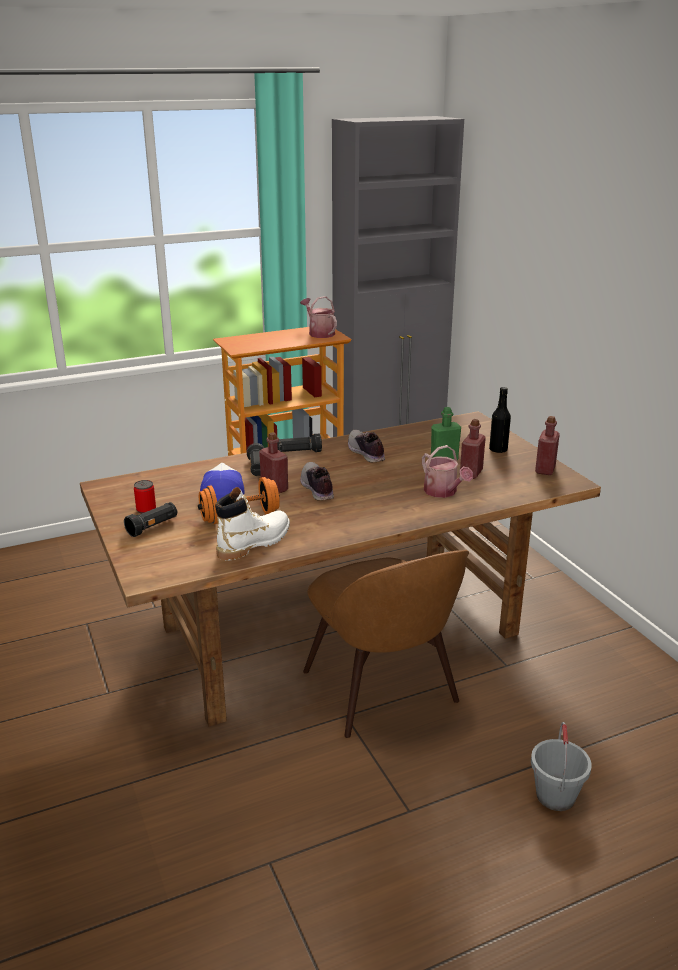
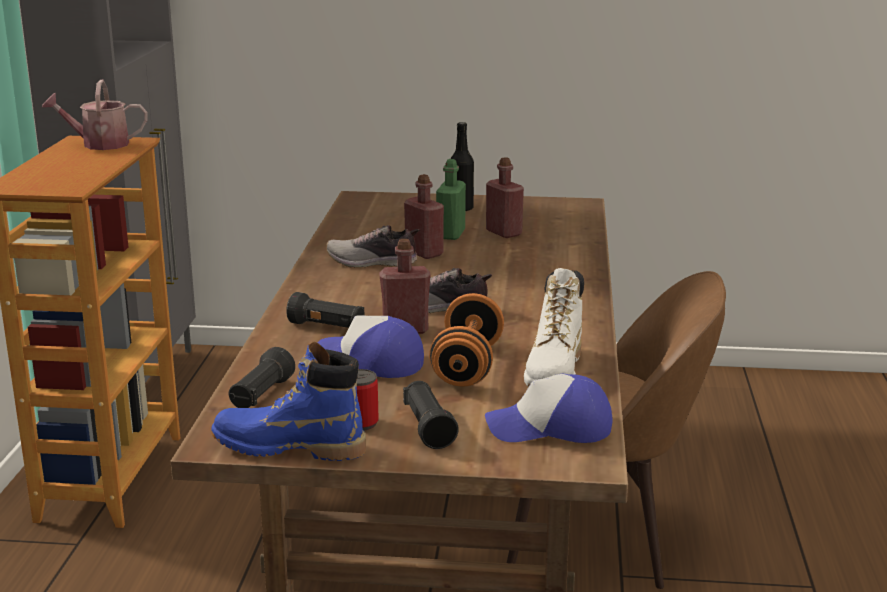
camera: 60 degrees left, 5 degrees down
white boot [215,487,290,561] -> white boot turned 150 degrees counterclockwise [524,268,584,387]
black flashlight [277,434,322,452] -> black flashlight moved to [229,347,295,408]
watering can [422,445,473,498] -> none
grey bucket [531,722,592,811] -> none
red bottle [535,416,560,475] -> red bottle moved to [404,174,444,259]
none -> blue boot [211,342,366,461]
none -> cap [485,374,613,443]

